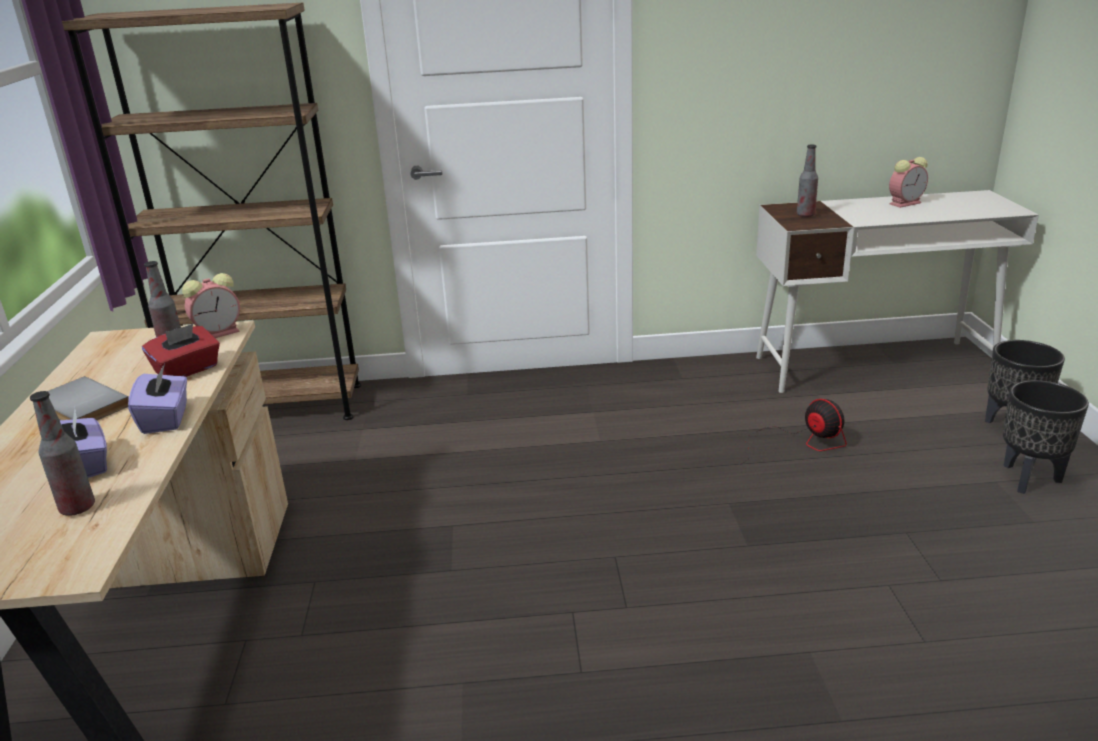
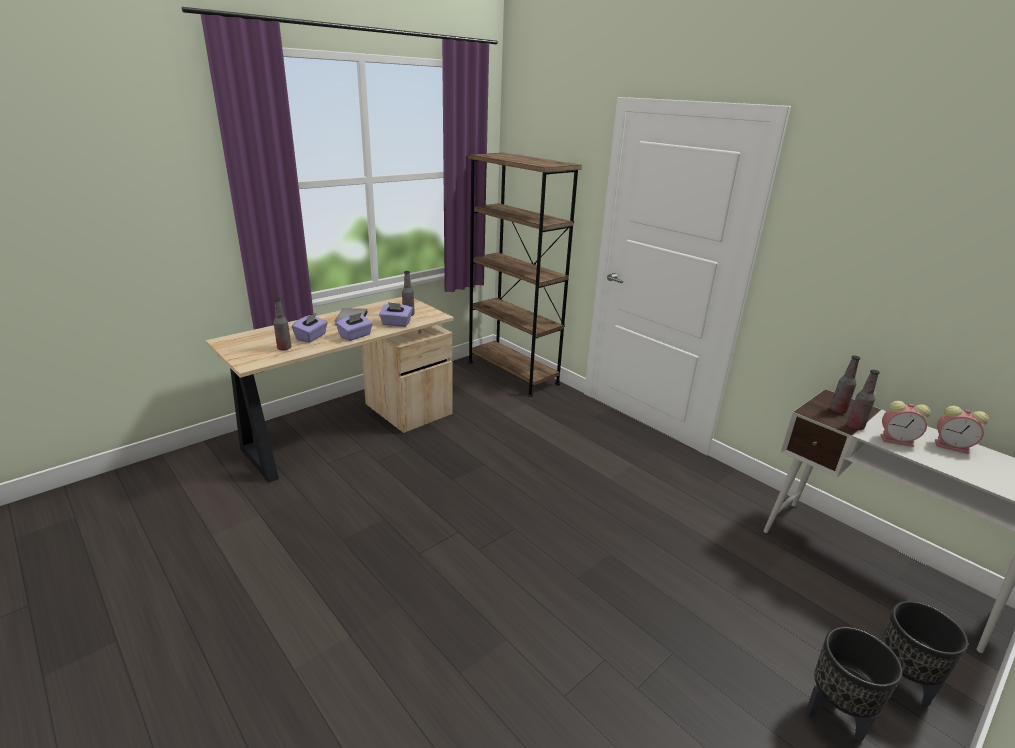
camera: 50 degrees right, 0 degrees up
red tissue box [142,324,220,377] -> purple tissue box [379,302,412,327]
alarm clock [182,273,240,338] -> alarm clock moved to [880,401,931,447]
fan [737,399,847,466] -> none
none -> bottle [847,370,880,430]

